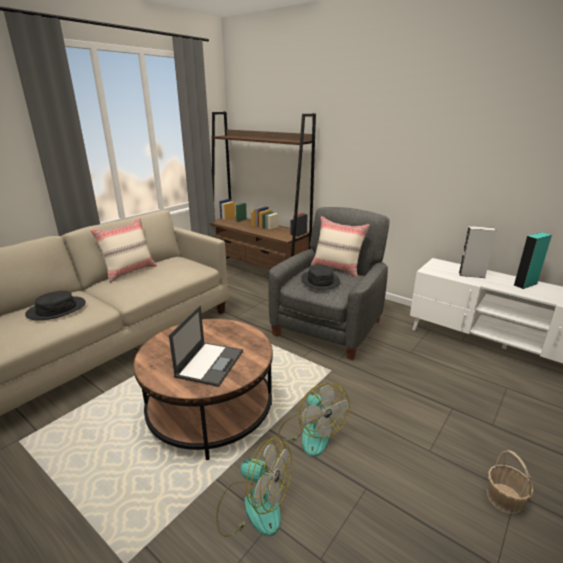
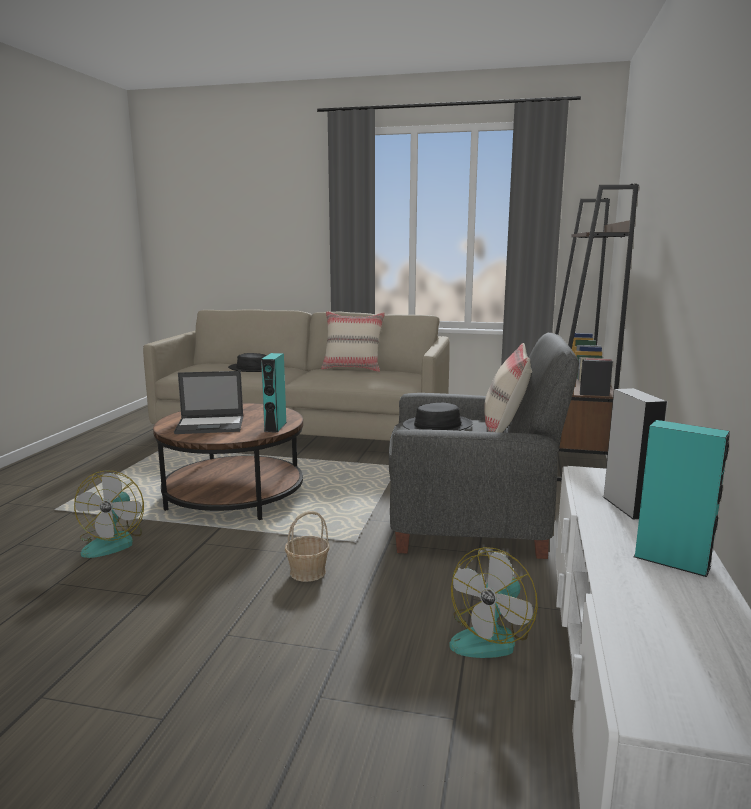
camera: 65 degrees right, 10 degrees down
fan [278,383,350,457] -> fan moved to [449,547,538,658]
basket [487,450,534,514] -> basket moved to [285,511,330,582]
none -> turquoise speaker [261,353,287,433]

